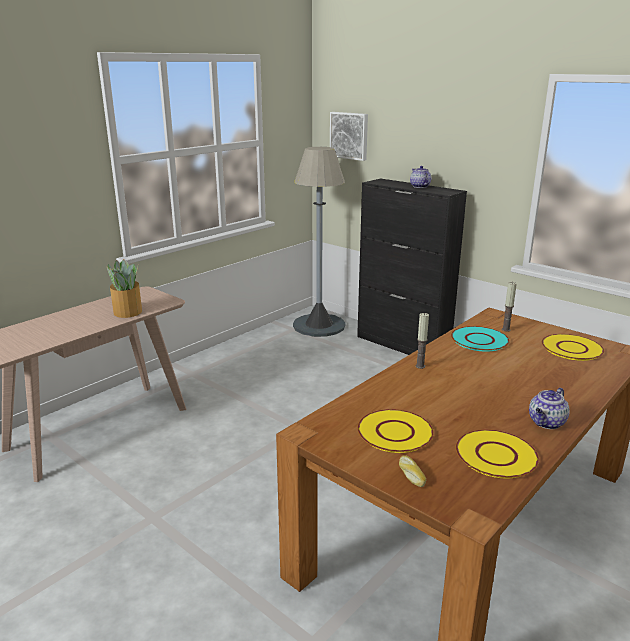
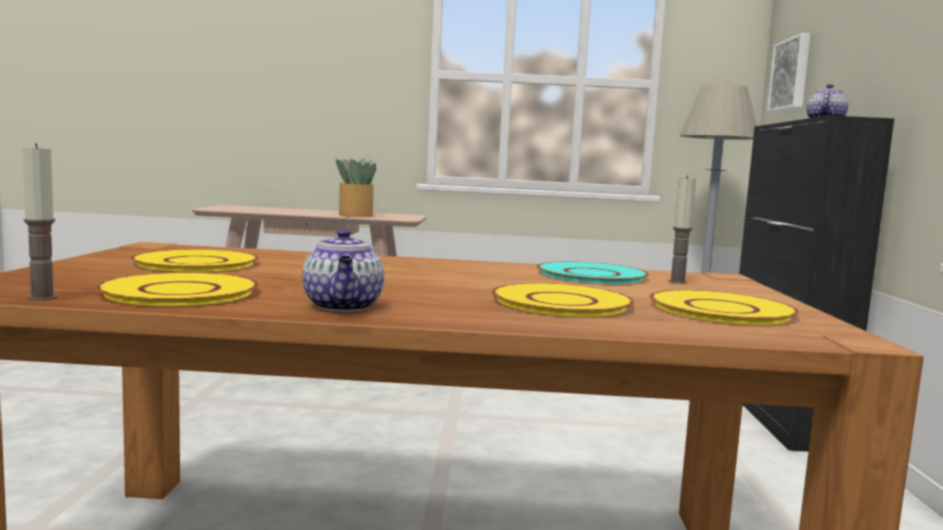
camera: 50 degrees right, 15 degrees down
bread [399,455,426,487] -> none
candle [415,313,429,369] -> candle moved to [22,143,57,301]
teapot [529,388,570,429] -> teapot turned 105 degrees counterclockwise [302,229,384,312]
none -> yellow plate [491,283,634,317]

